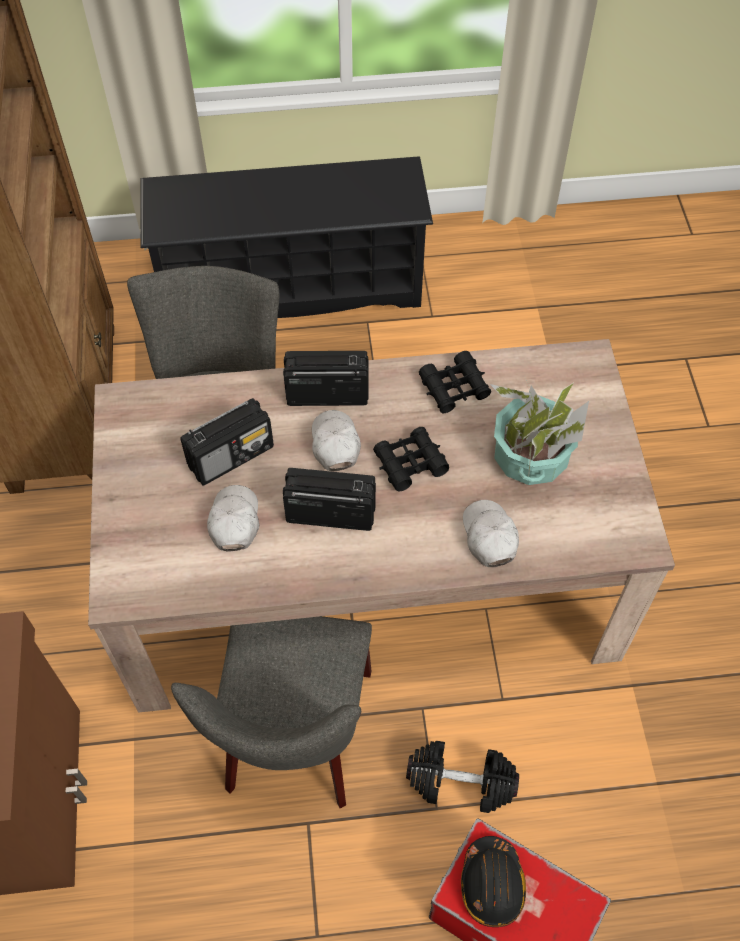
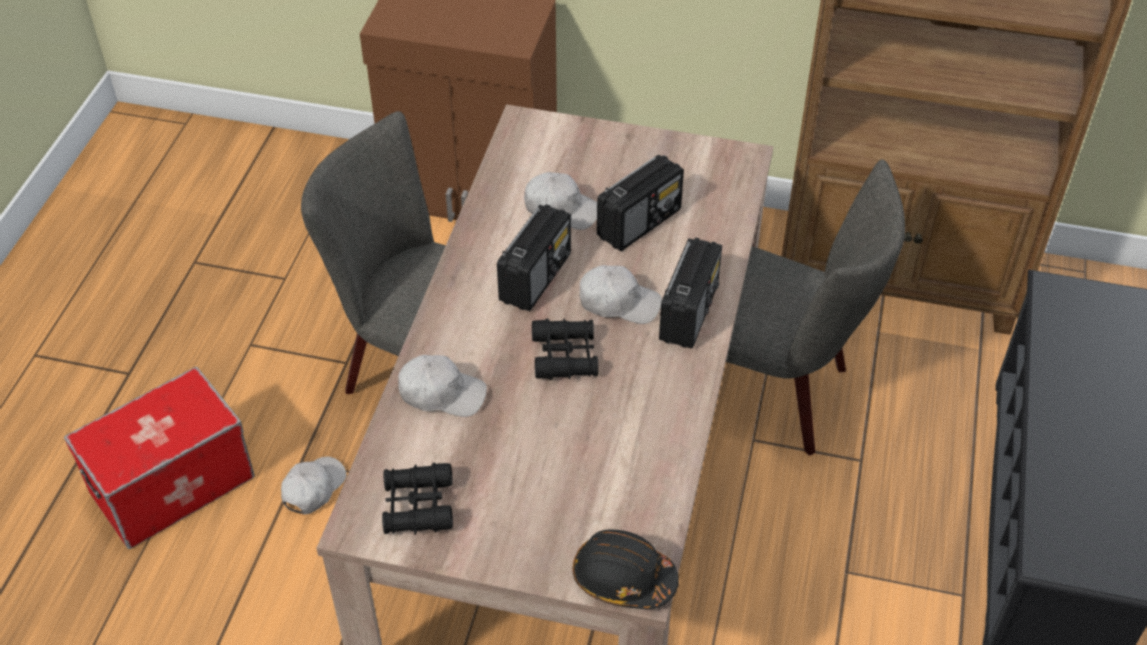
camera: 110 degrees right, 10 degrees down
radio [180,398,274,485] -> radio turned 120 degrees counterclockwise [597,155,684,251]
black dumbbell [406,741,519,813] -> white cap [281,457,347,515]
black binoculars [419,351,491,413] -> black binoculars moved to [382,462,453,535]
black hard hat [461,836,526,927] -> black hard hat moved to [573,530,679,609]
potted plant [490,380,589,485] -> none

